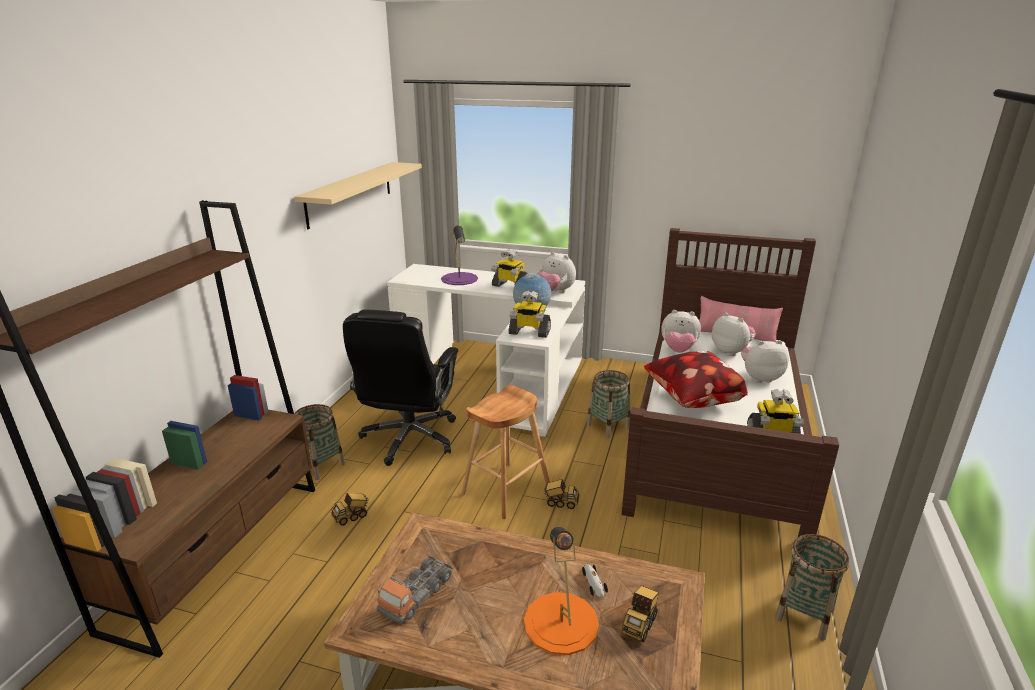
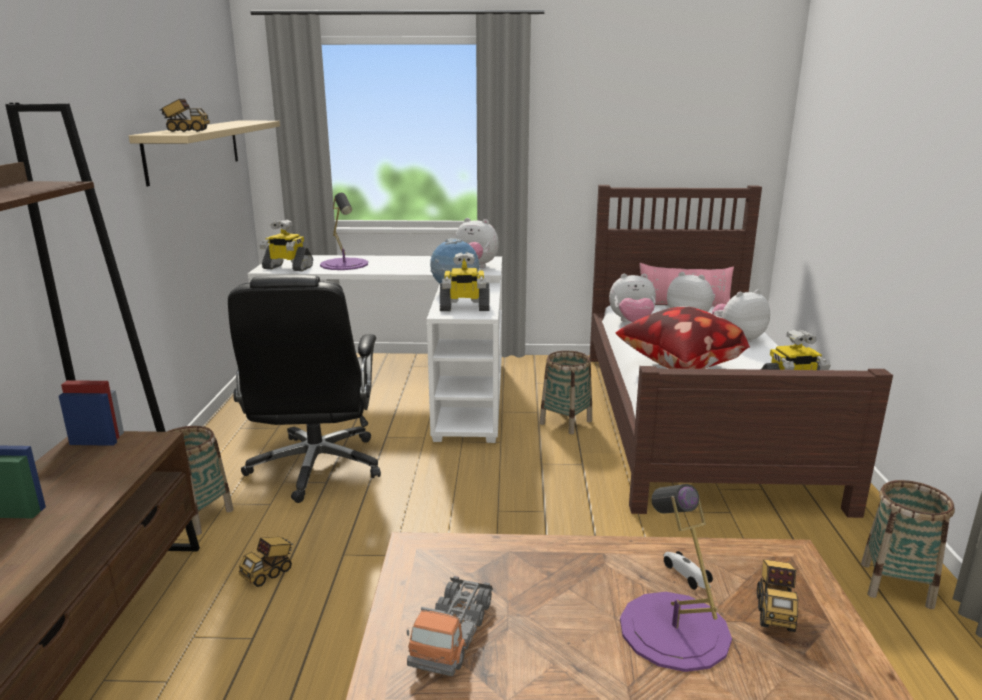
camera: 15 degrees left, 5 degrees down
brown stool [461,385,550,519] -> none
toy robot [491,249,528,287] -> toy robot moved to [259,220,313,271]
orange table lamp [524,527,599,655] -> purple table lamp [620,484,732,672]
toy truck [544,479,579,509] -> toy truck moved to [160,99,210,132]

